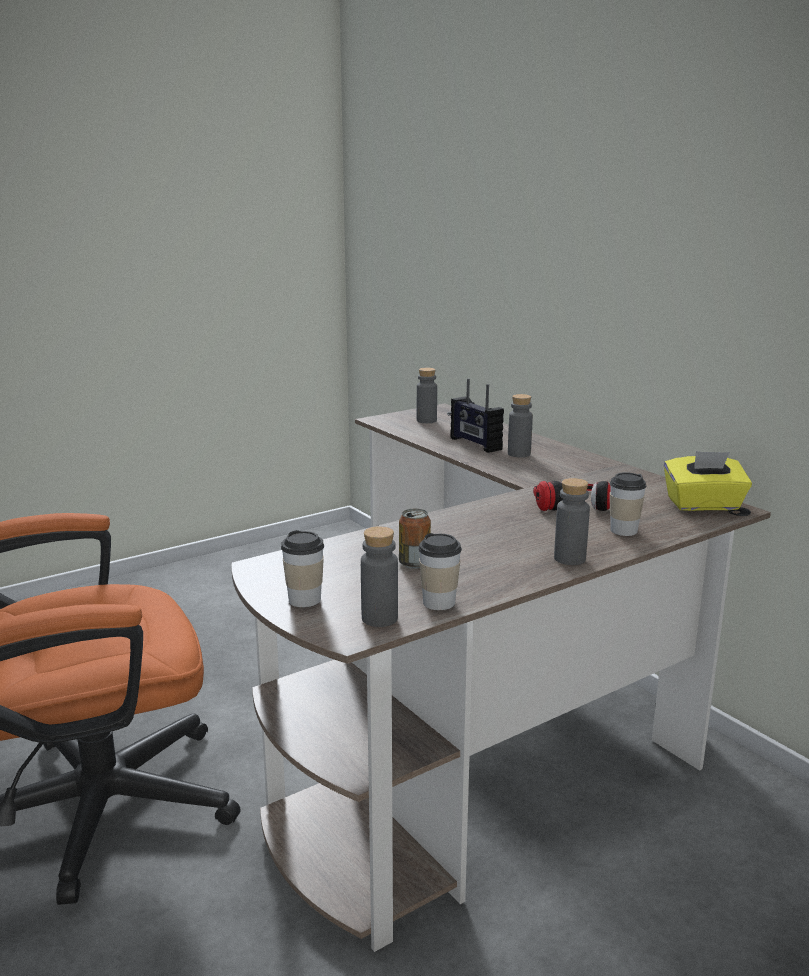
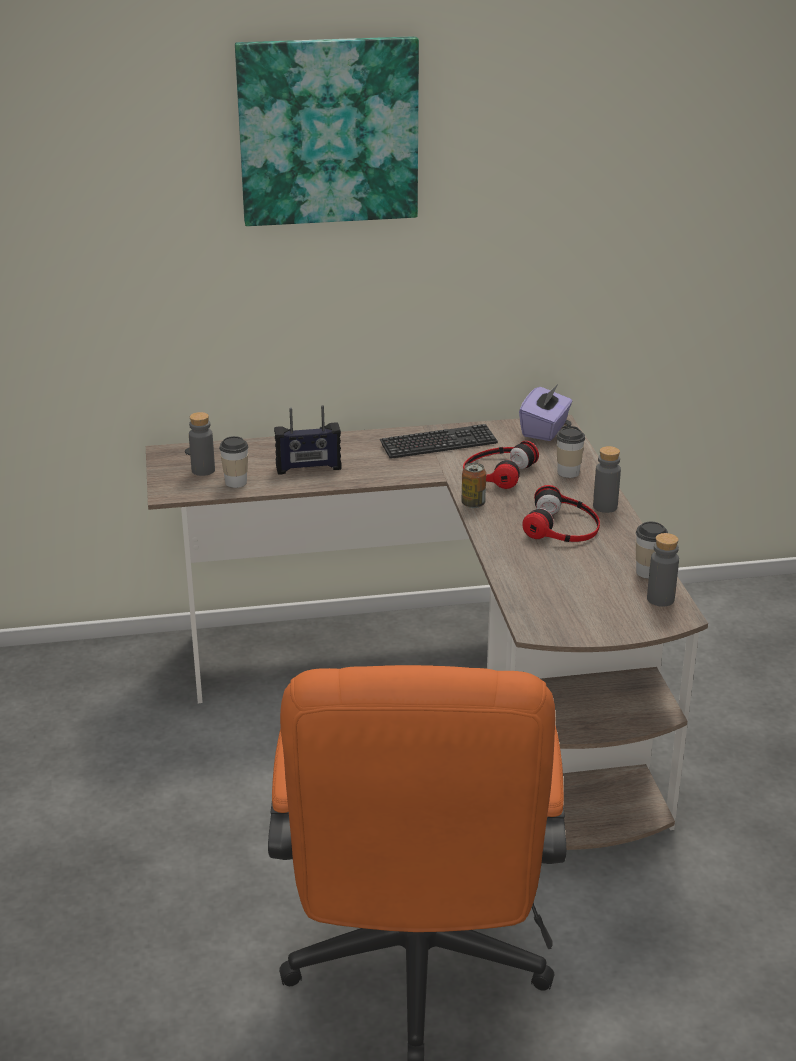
camera: 65 degrees left, 10 degrees up
cup [281,530,324,607] -> cup moved to [219,436,249,488]
can [399,509,431,569] -> can moved to [462,463,486,508]
grey bottle [508,394,533,457] -> none
yellow tissue box [664,451,752,511] -> purple tissue box [519,383,573,441]
none -> picture [235,36,419,226]
none -> keyboard [380,424,498,459]
none -> headphones [522,485,600,542]

